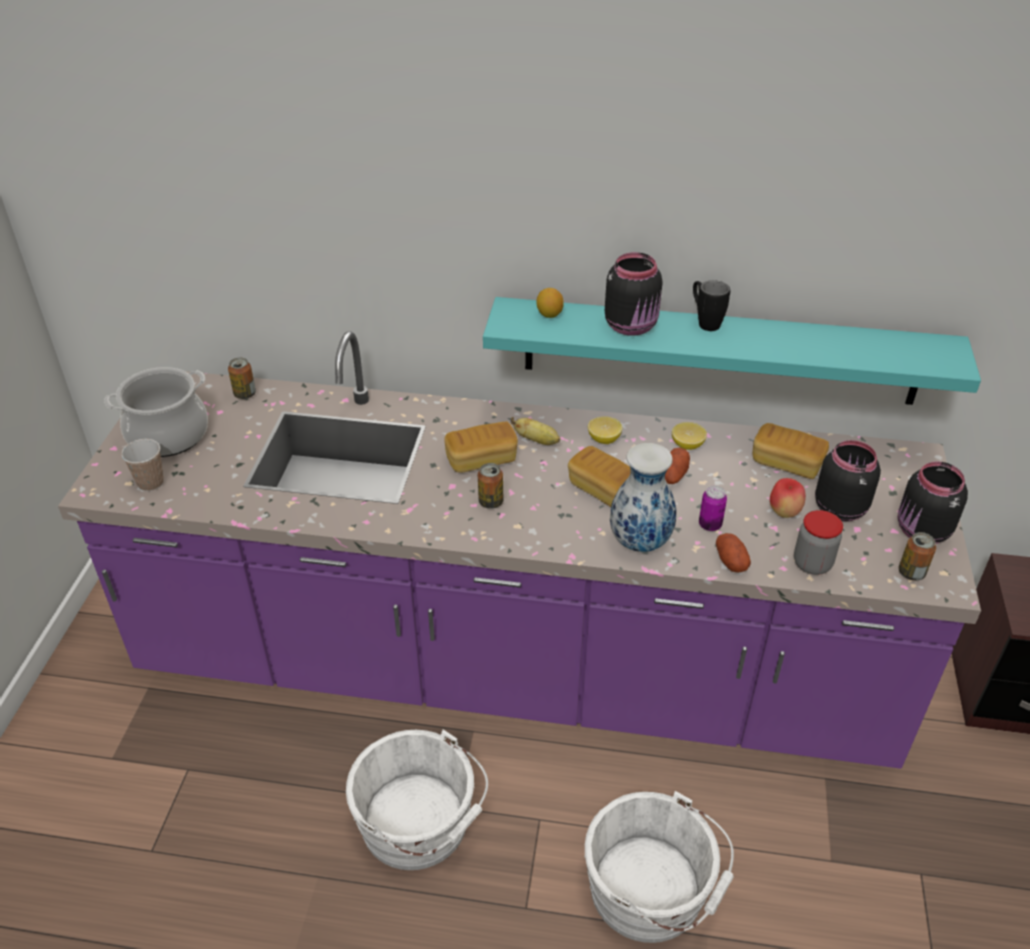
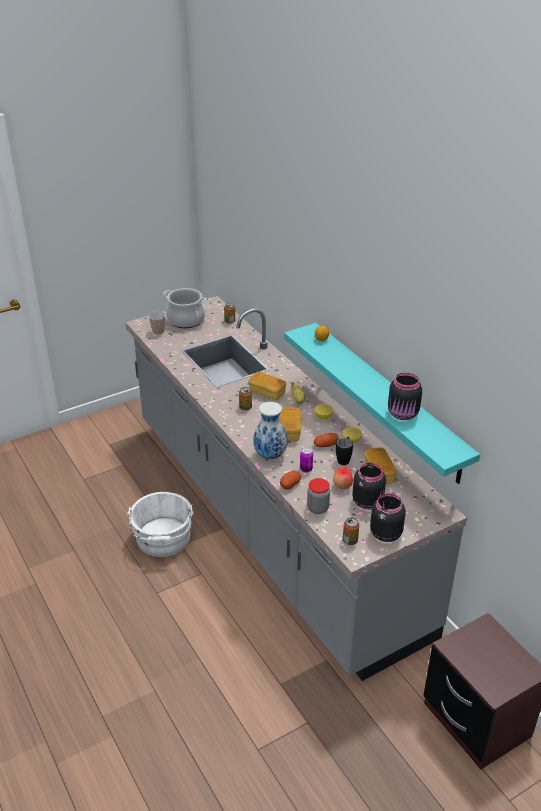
camera: 50 degrees right, 5 degrees down
purple counter [58,331,981,769] -> grey counter [126,296,467,681]
white bucket [584,791,734,943] -> none
black jar [605,252,663,336] -> black jar moved to [388,372,422,420]
black mug [693,280,730,331] -> black mug moved to [336,437,353,465]

